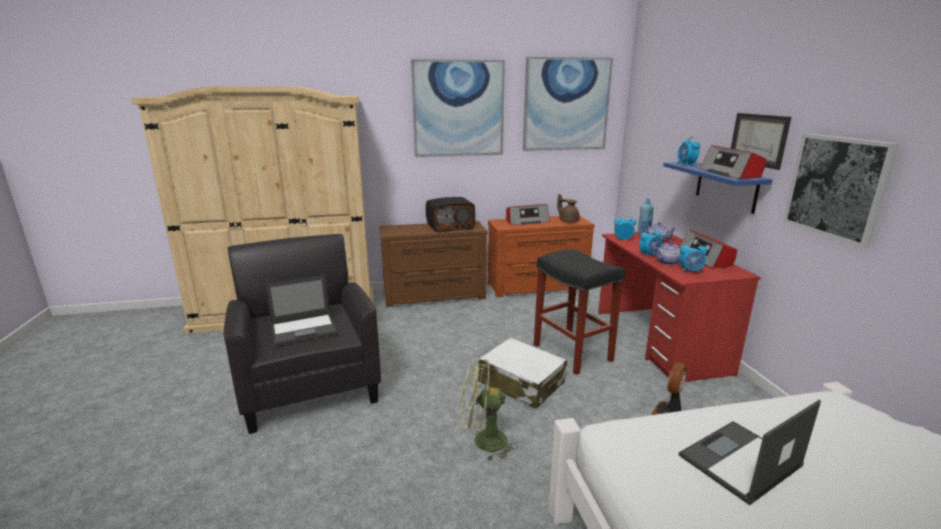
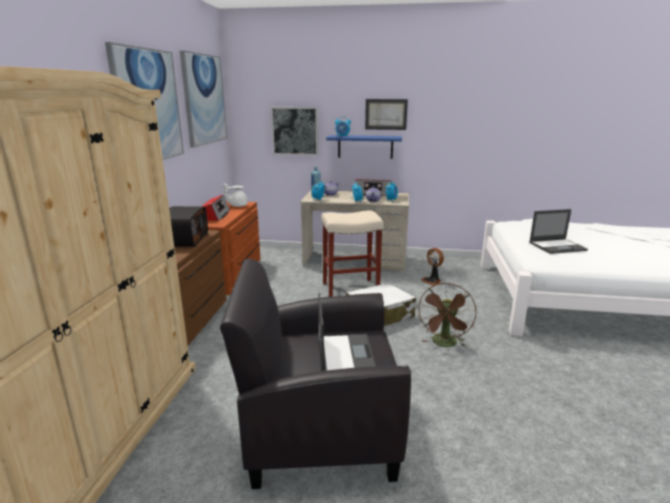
camera: 70 degrees left, 0 degrees up
green fan [460,358,518,461] -> brown fan [418,283,477,347]
black stool [534,249,625,375] -> beige stool [321,210,384,297]
brown teapot [557,194,580,223] -> white teapot [224,184,248,207]
red desk [598,232,761,382] -> beige desk [300,190,409,272]
laptop [679,400,821,505] -> laptop turned 90 degrees counterclockwise [529,209,588,254]
radio [699,145,766,179] -> none
picture [783,134,900,248] -> picture moved to [271,107,318,156]

